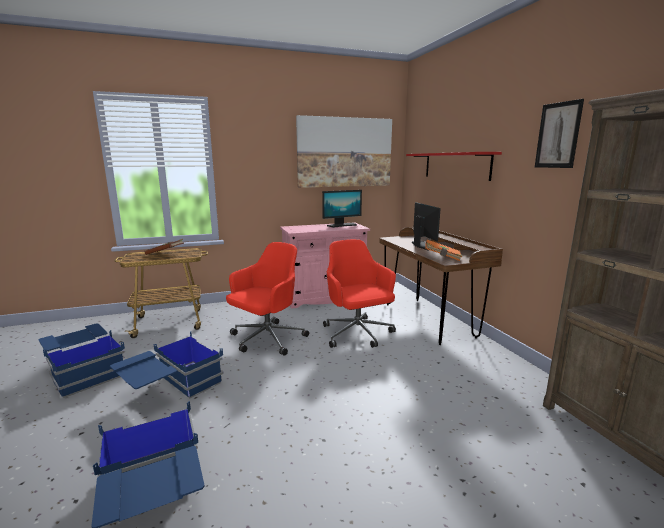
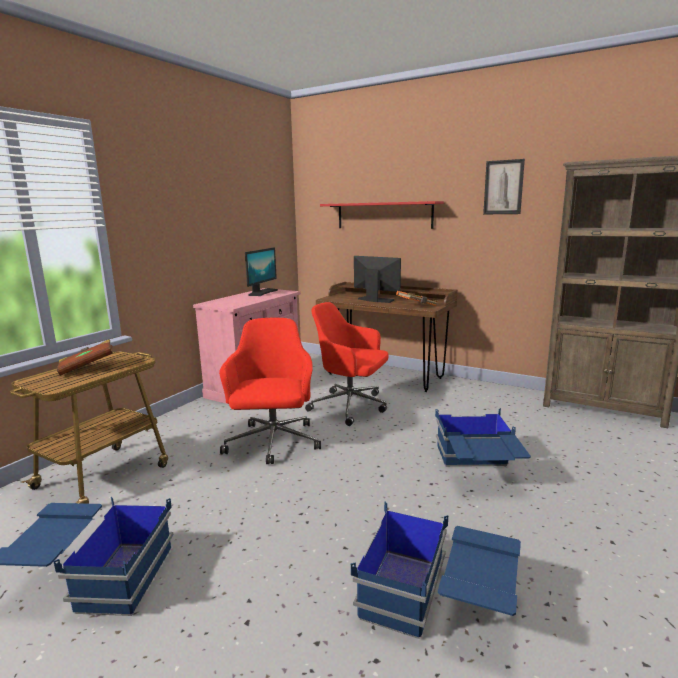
camera: 40 degrees left, 0 degrees up
blue storage box [110,331,224,398] -> blue storage box moved to [435,408,531,467]
picture [296,115,392,188] -> none

